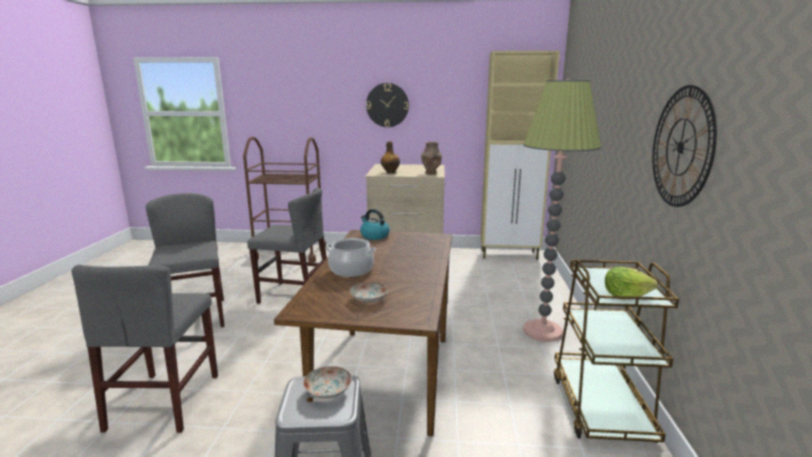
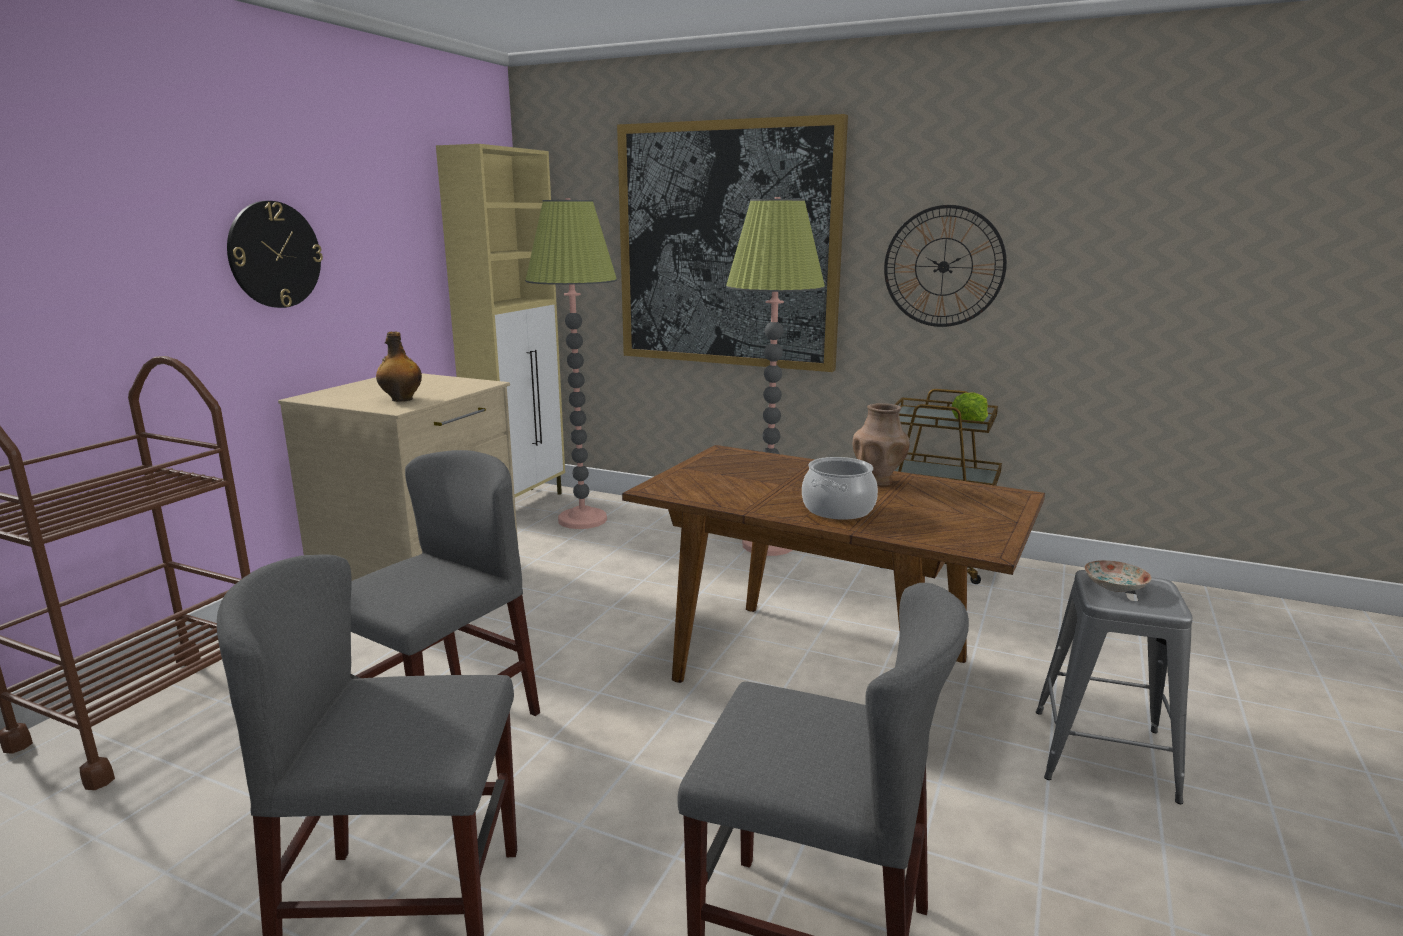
camera: 70 degrees left, 0 degrees up
plate [350,282,388,303] -> none
kettle [360,209,390,240] -> none
brown vase [421,142,442,174] -> brown vase moved to [853,403,910,486]
none -> floor lamp [525,198,617,529]
none -> picture [617,114,848,372]

